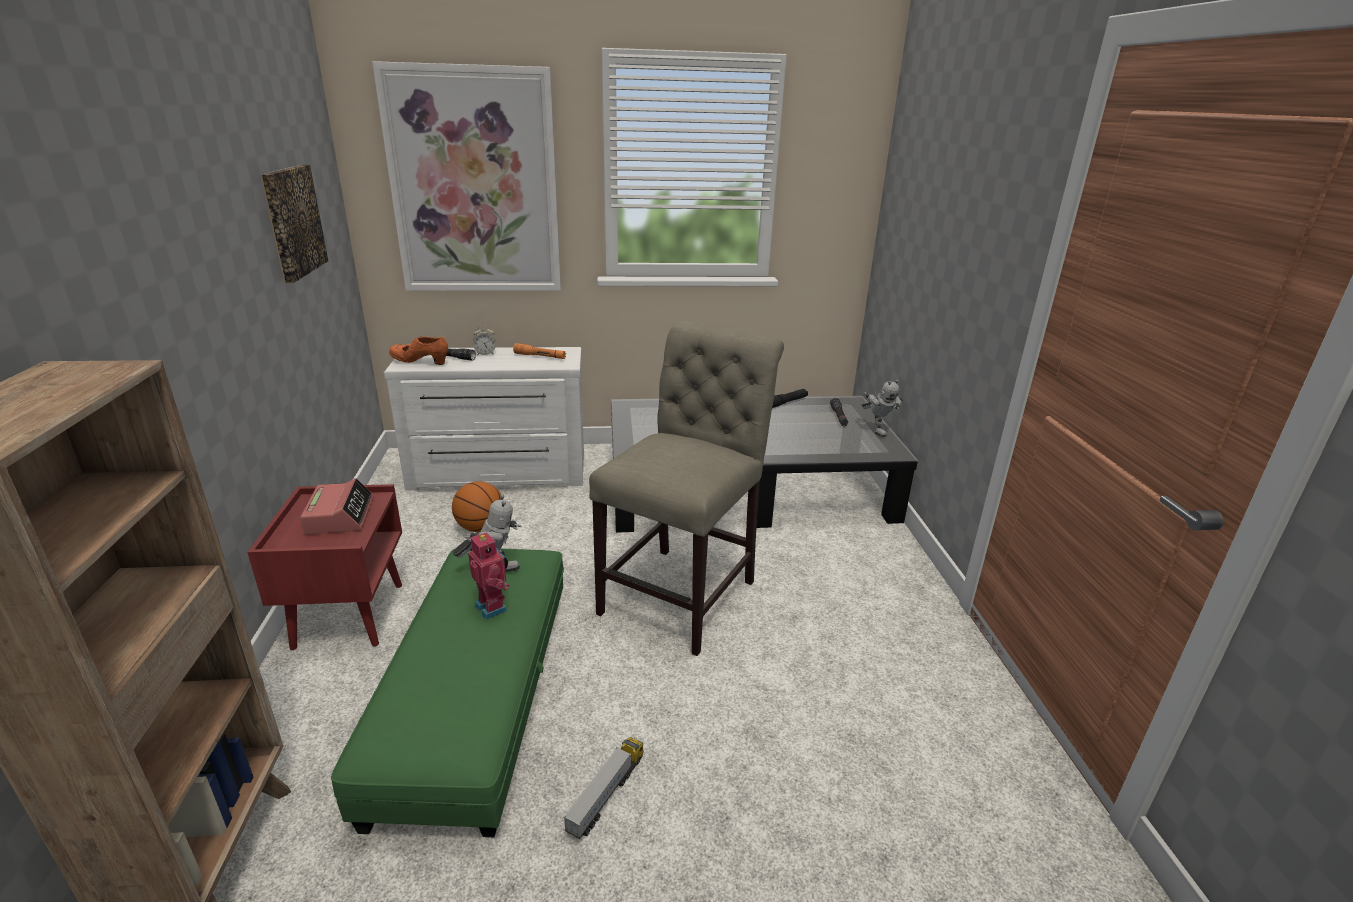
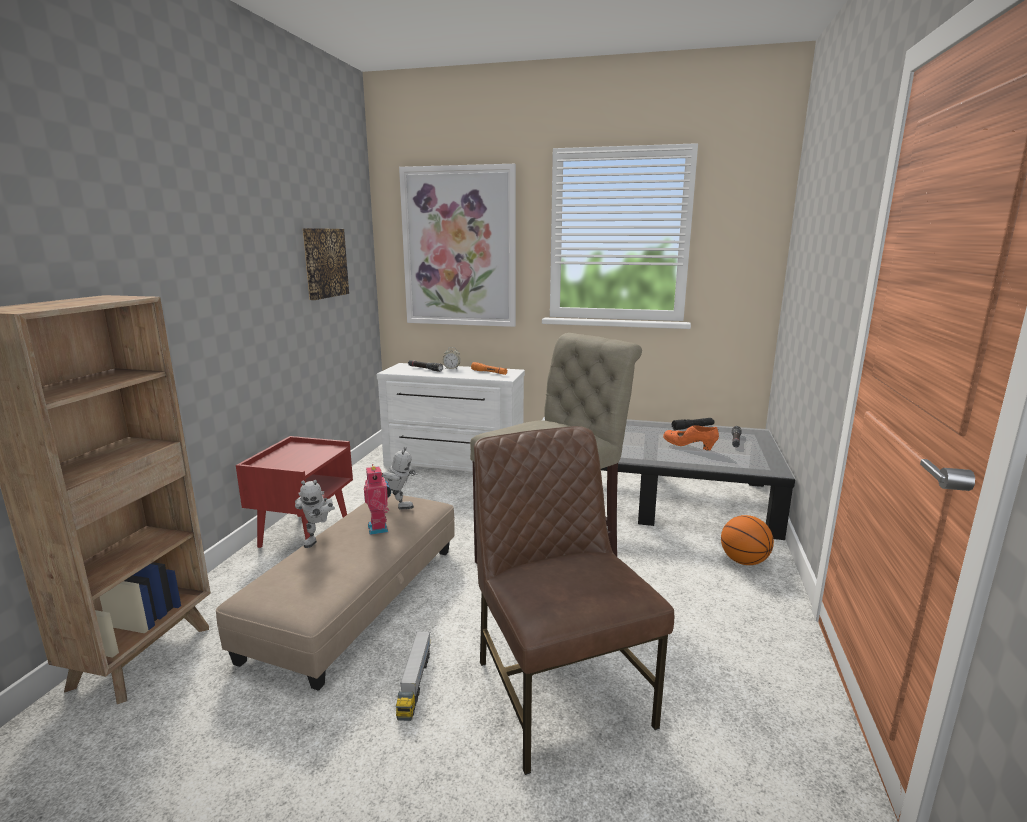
camera: 20 degrees right, 10 degrees down
alarm clock [300,478,374,535] -> none
green ottoman [331,549,564,837] -> beige ottoman [216,494,455,691]
orange shoe [389,337,448,365] -> orange shoe moved to [663,425,719,451]
basketball [452,481,501,532] -> basketball moved to [721,515,774,565]
toy truck [563,737,644,839] -> toy truck turned 135 degrees clockwise [396,631,431,721]
toy robot [862,379,903,437] -> toy robot moved to [295,480,335,548]
none -> brown chair [474,426,674,775]

